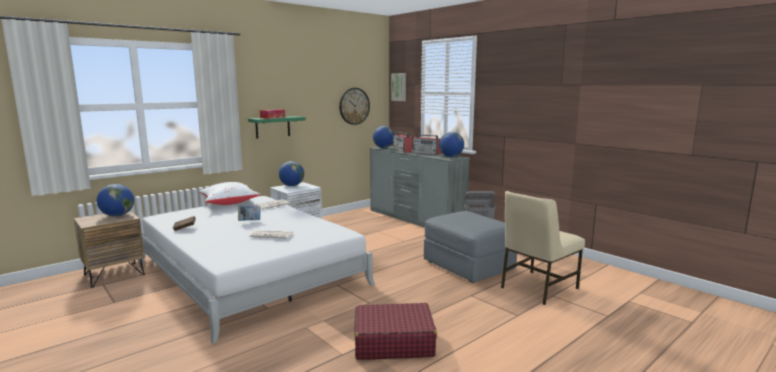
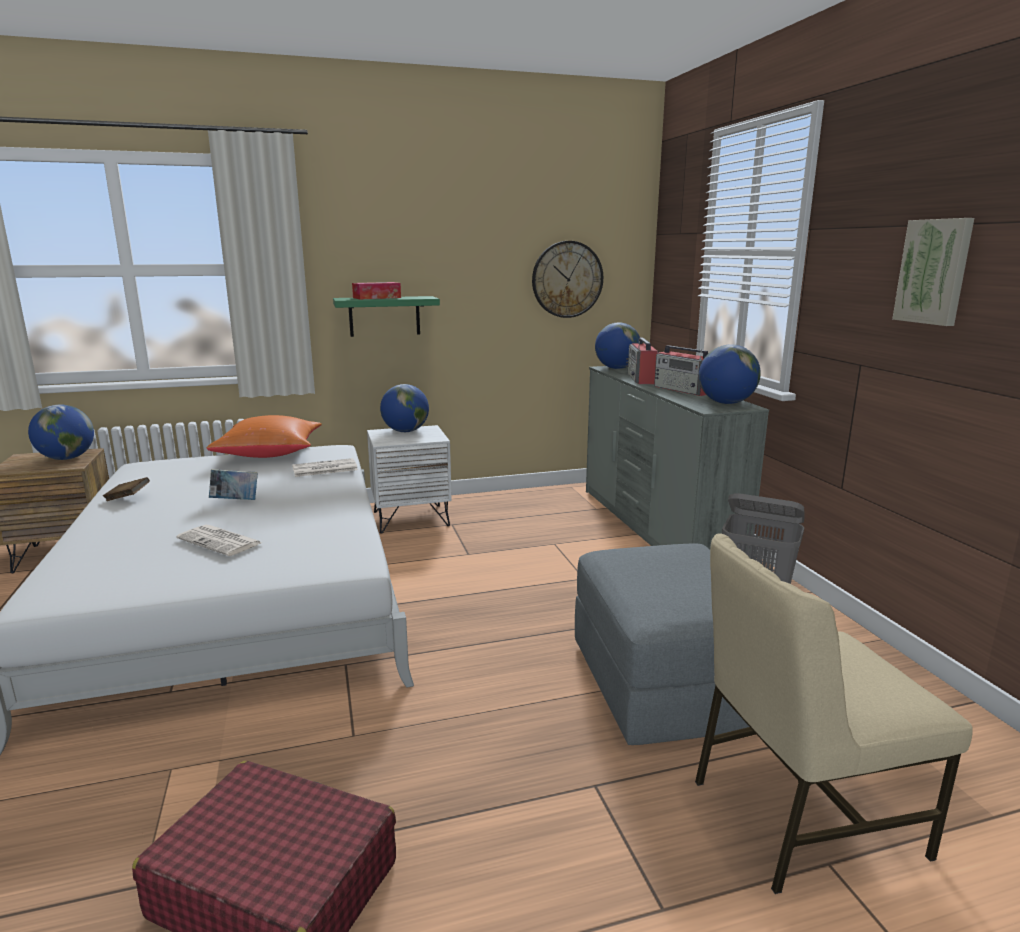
camera: 25 degrees right, 5 degrees up
white pillow [198,182,261,205] -> orange pillow [207,415,322,458]
picture [391,73,406,101] -> picture moved to [892,218,974,326]

